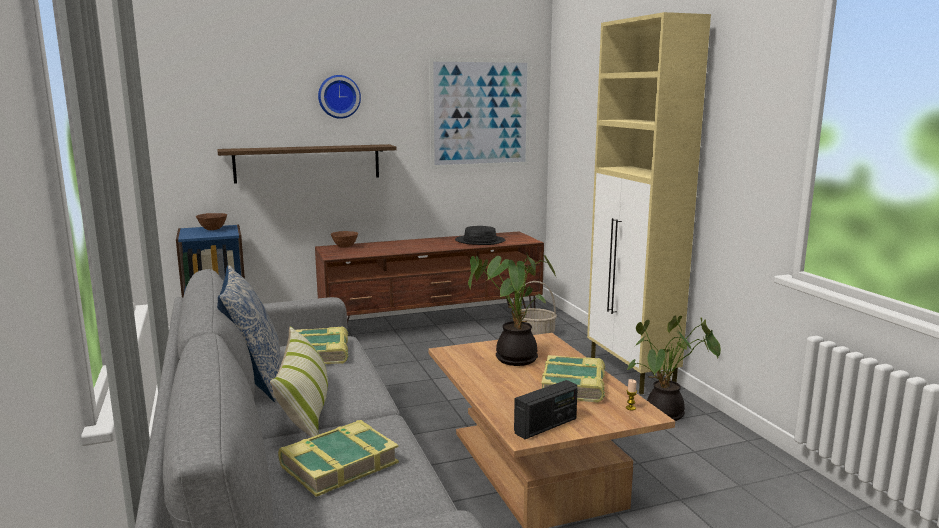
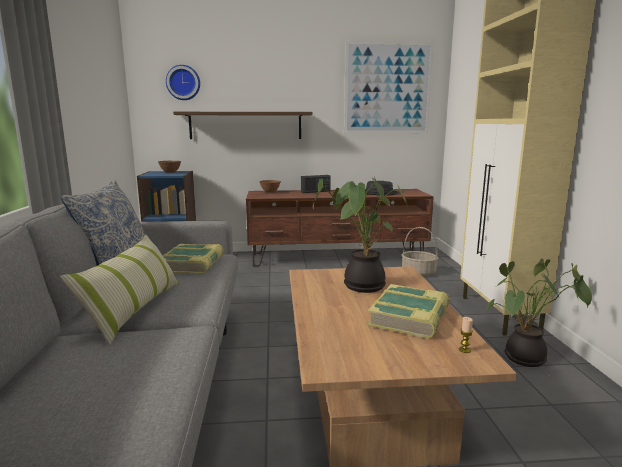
camera: 15 degrees right, 0 degrees up
book [278,420,399,497] -> none
wall clock [318,75,361,119] -> wall clock moved to [166,65,200,100]
radio [514,380,578,439] -> radio moved to [301,175,331,193]

